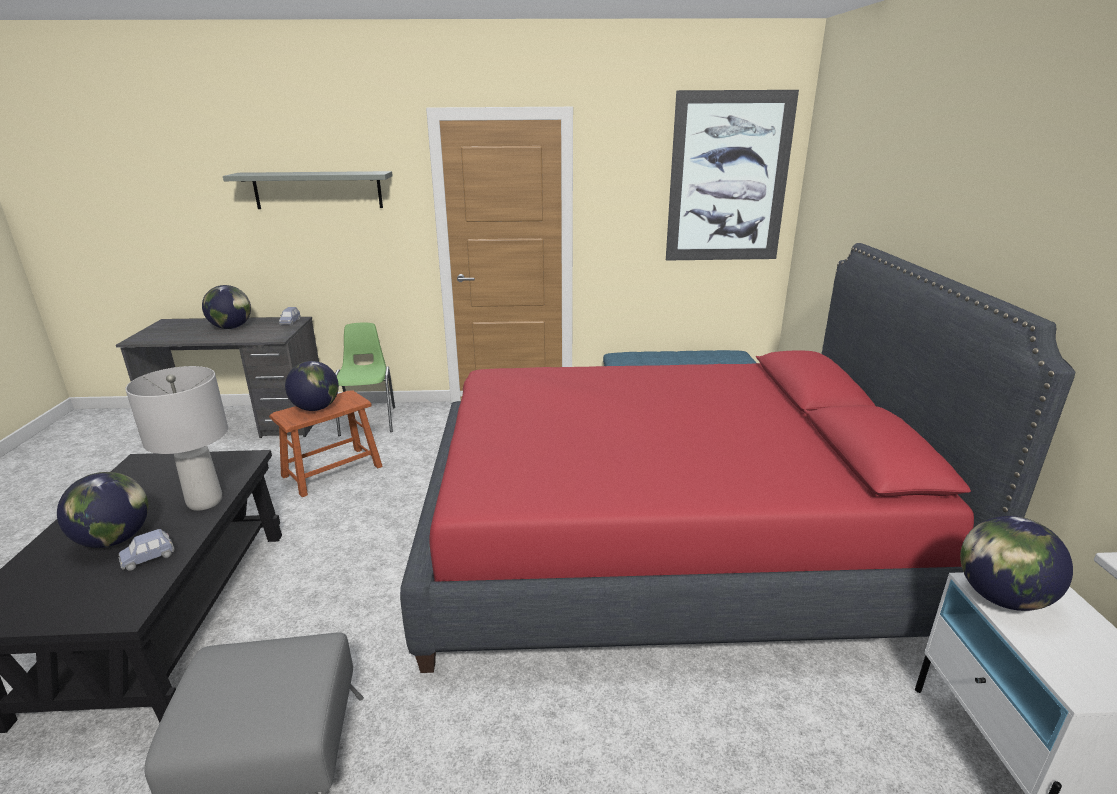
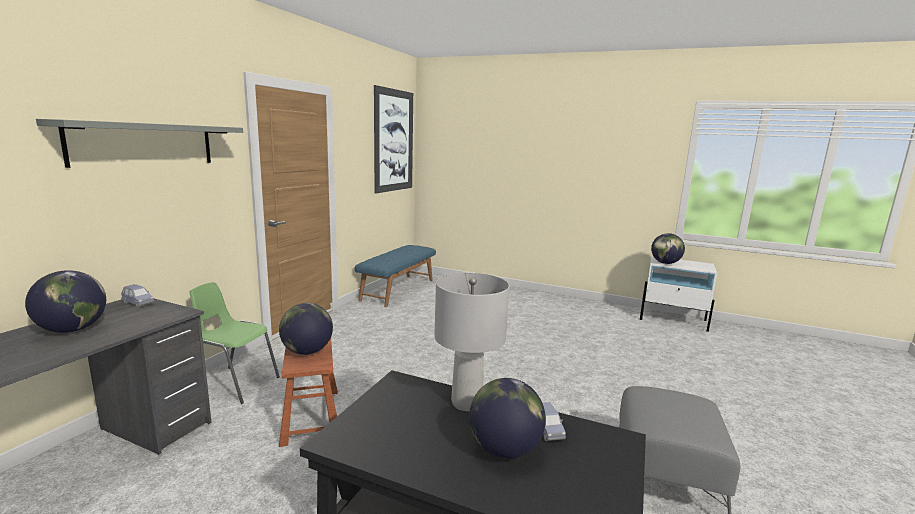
camera: 65 degrees left, 10 degrees down
red bed [400,243,1075,673] -> none

